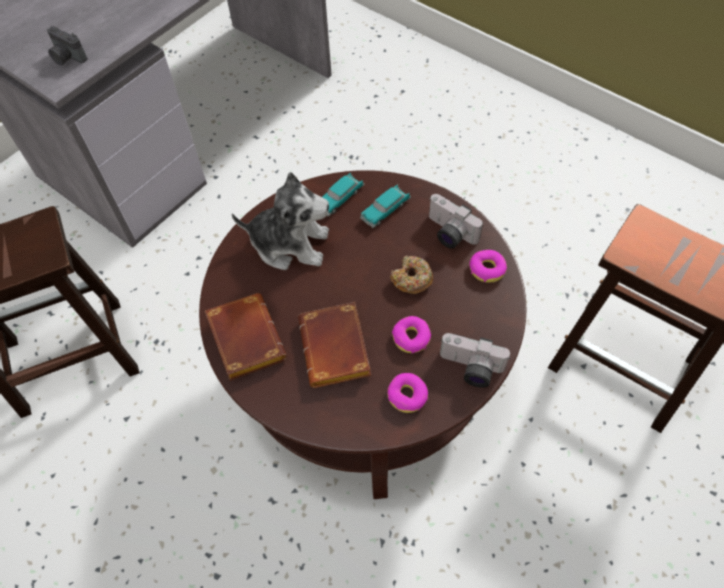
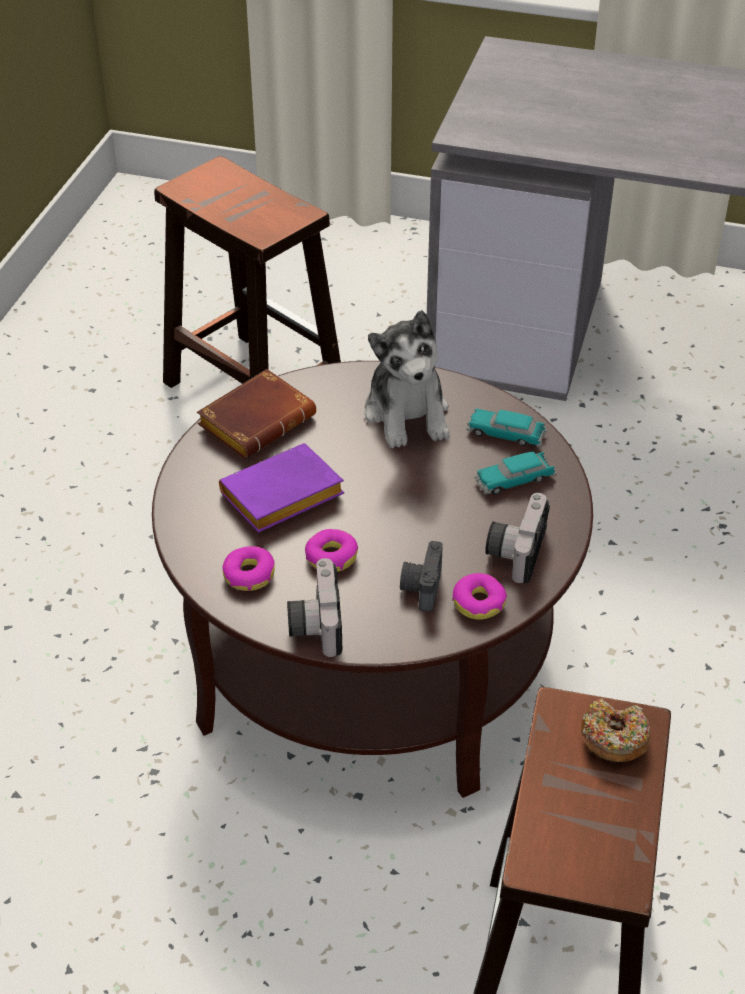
camera: 65 degrees right, 15 degrees down
camera [47,26,88,66] -> camera moved to [400,541,443,612]
brown book [298,302,371,388] -> purple book [219,443,344,533]
toy car [360,184,411,228] -> toy car turned 45 degrees counterclockwise [474,452,557,495]
donut [390,255,433,294] -> donut moved to [581,698,650,762]

